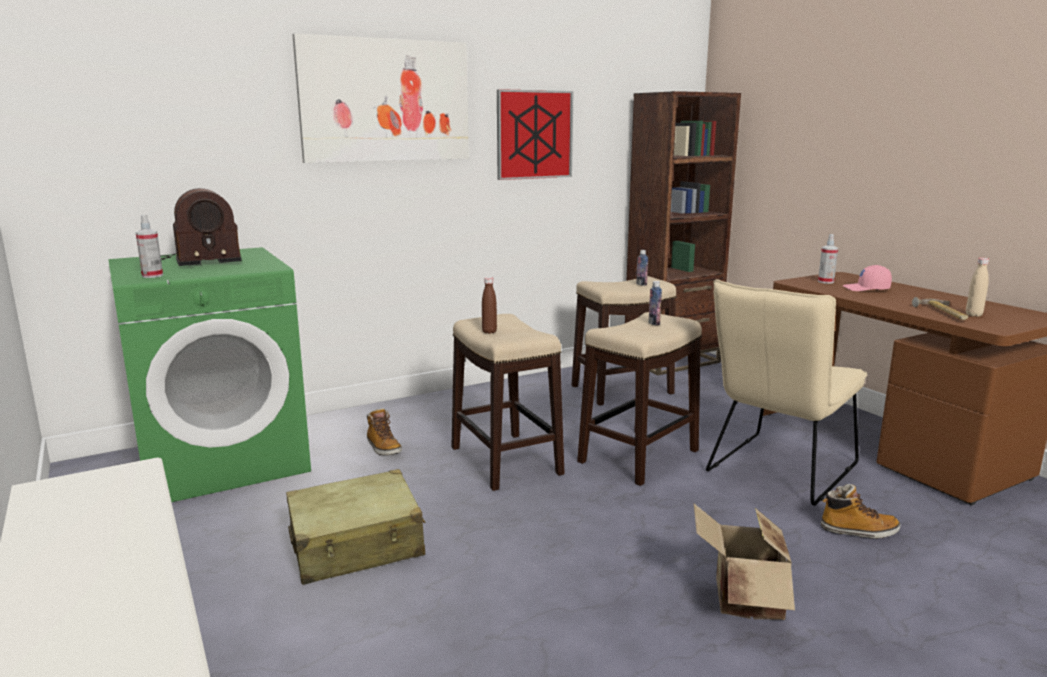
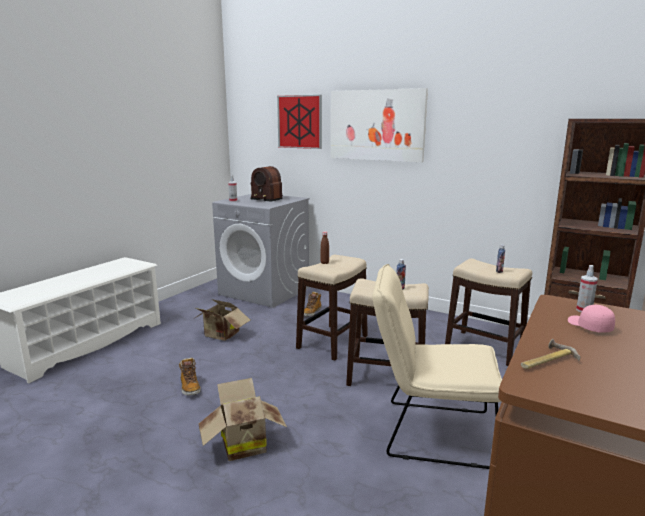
camera: 60 degrees right, 0 degrees up
green washing machine [108,247,311,502] -> grey washing machine [212,194,310,308]
beige suitcase [286,469,426,585] -> cardboard box [195,299,250,341]
picture [497,89,574,180] -> picture moved to [277,95,322,149]
boot [821,484,900,539] -> boot moved to [179,358,201,395]
beige bottle [966,258,989,317] -> none

